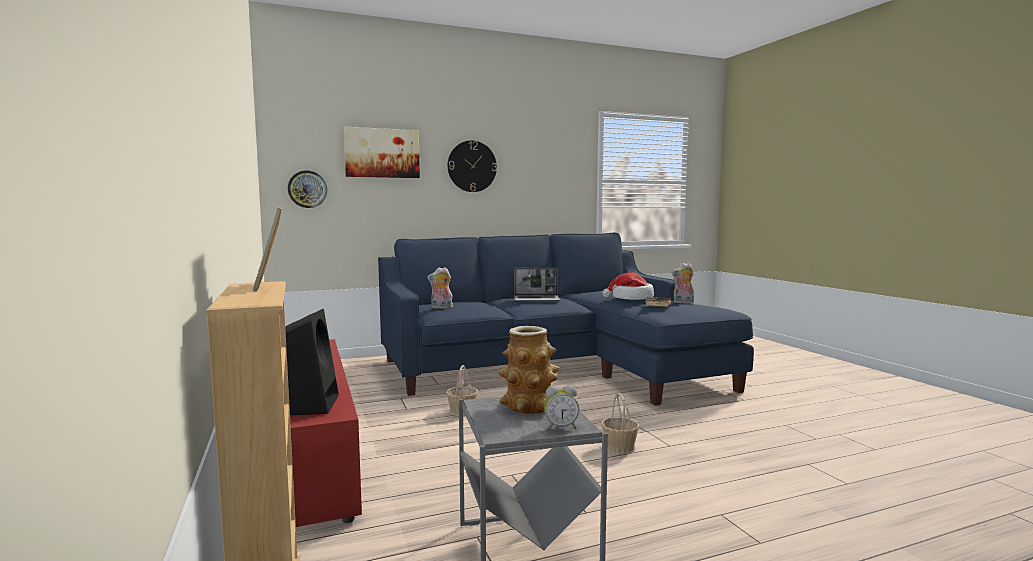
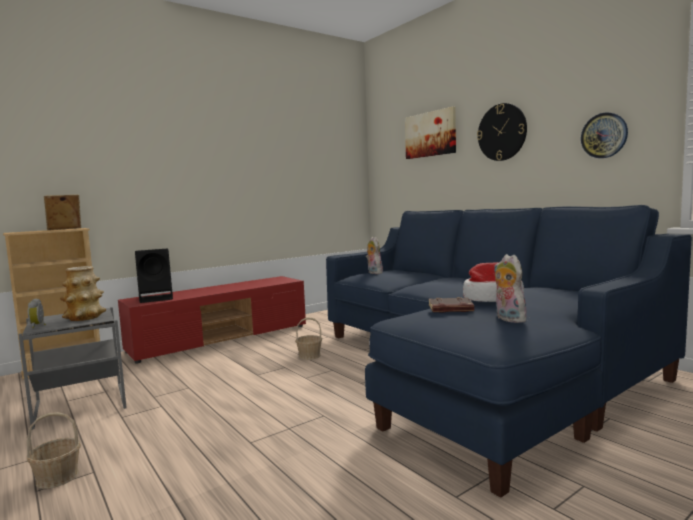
camera: 75 degrees right, 0 degrees up
wall clock [288,171,327,208] -> wall clock moved to [581,113,628,158]
laptop [514,267,560,302] -> none
basket [601,393,639,454] -> basket moved to [27,412,81,489]

